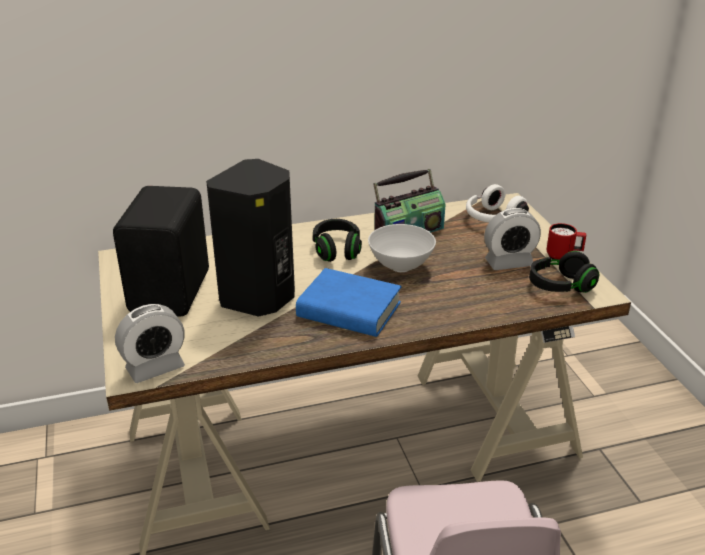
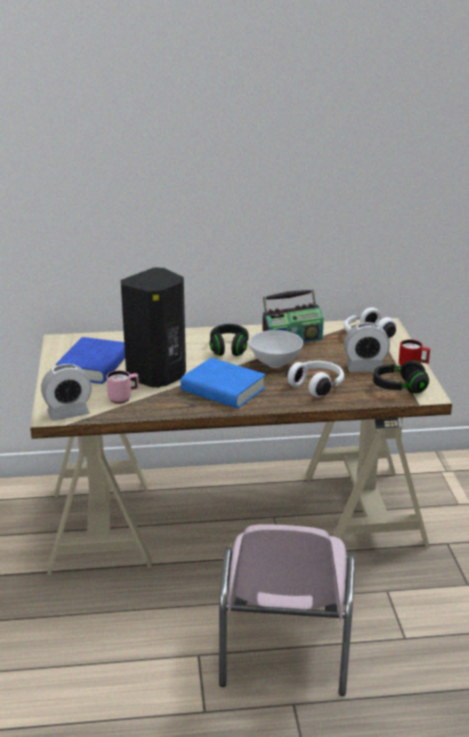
camera: 10 degrees right, 5 degrees down
black speaker [113,186,209,317] -> blue book [56,337,125,384]
none -> pink mug [106,370,139,404]
none -> white headphones [286,361,344,397]

